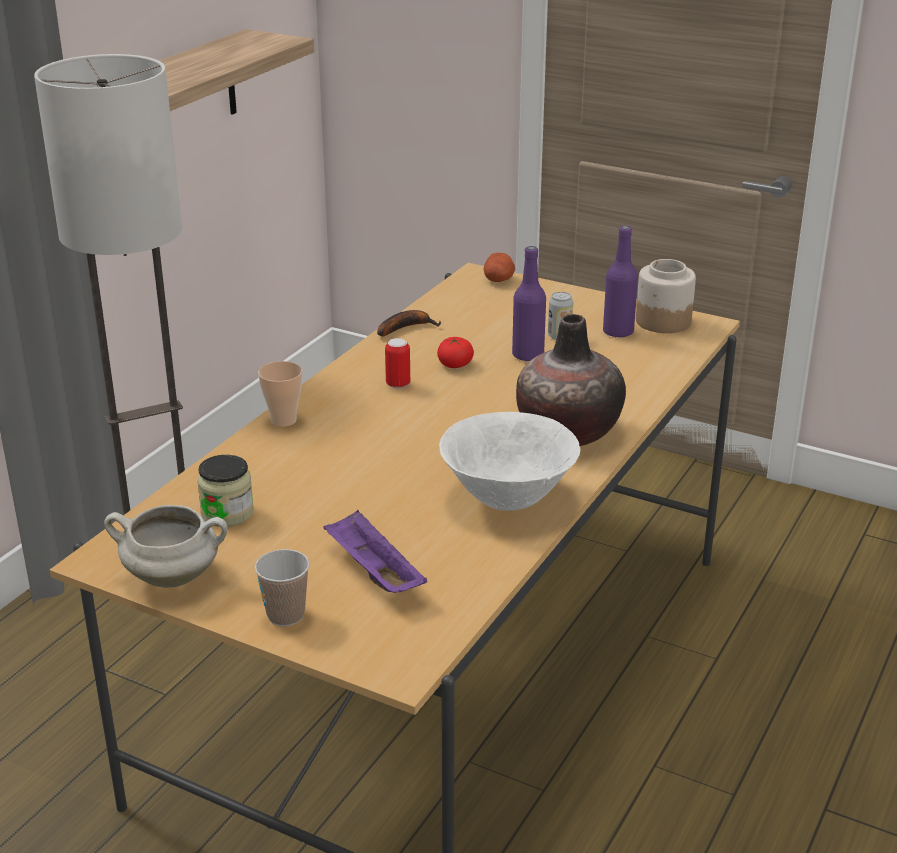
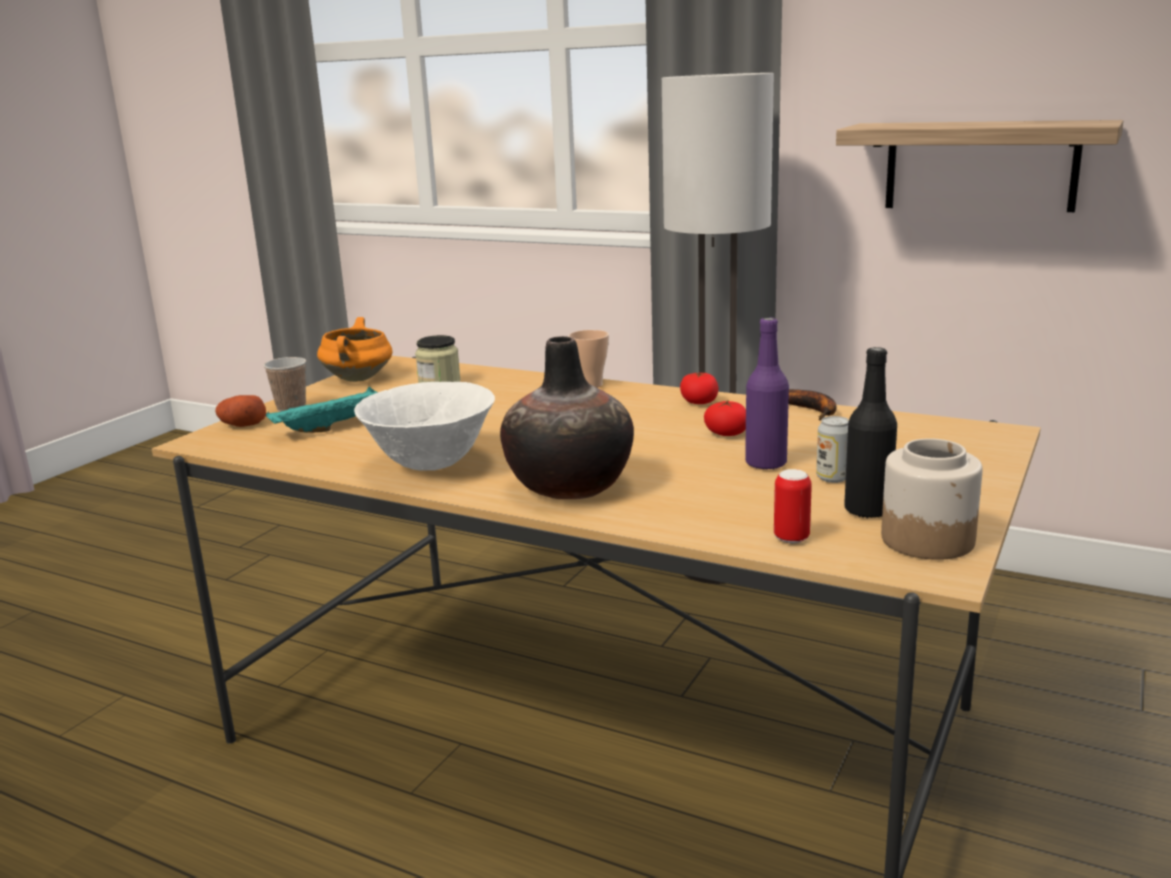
camera: 90 degrees right, 10 degrees down
white cooking pot [104,505,228,588] -> orange cooking pot [317,317,393,382]
purple tray [323,511,428,593] -> turquoise tray [266,387,378,433]
can [385,338,410,389] -> can moved to [774,469,812,543]
potato [484,253,515,282] -> potato moved to [215,395,266,427]
purple bottle [603,226,638,338] -> black bottle [844,347,897,518]
none -> tomato [680,372,718,404]

